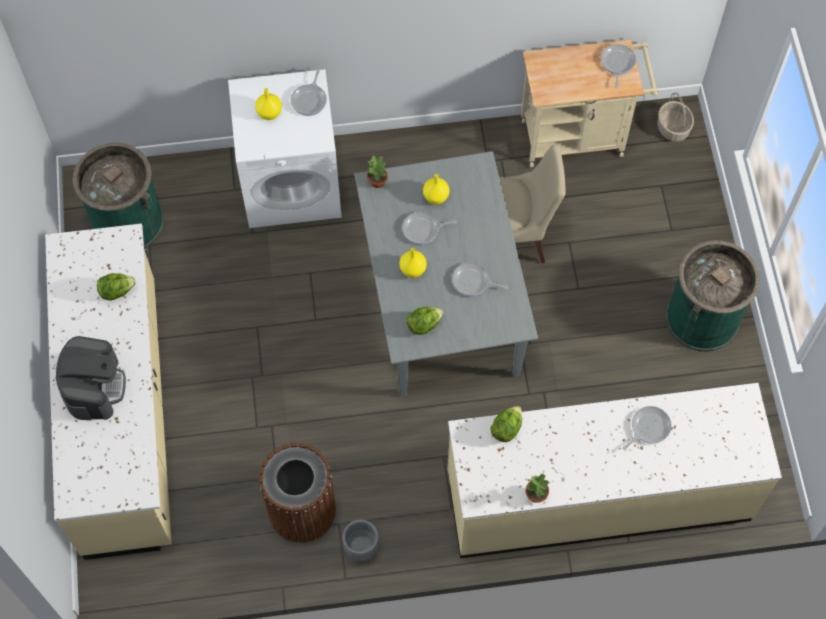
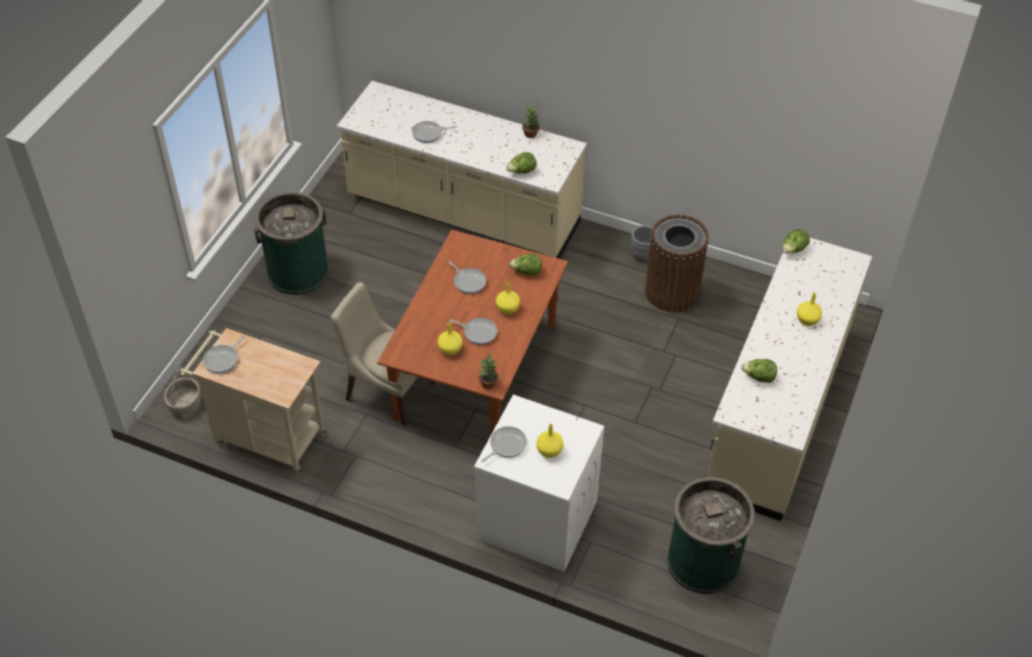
camera: 150 degrees left, 15 degrees down
coffee machine [56,336,126,420] -> yellow vase [797,293,822,326]
grey dining table [354,151,538,397] -> brown dining table [377,230,568,434]
none -> lettuce [783,229,810,253]

